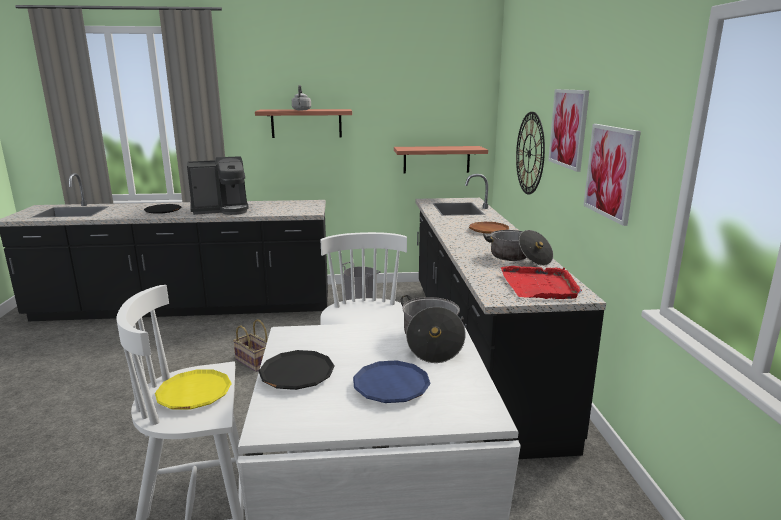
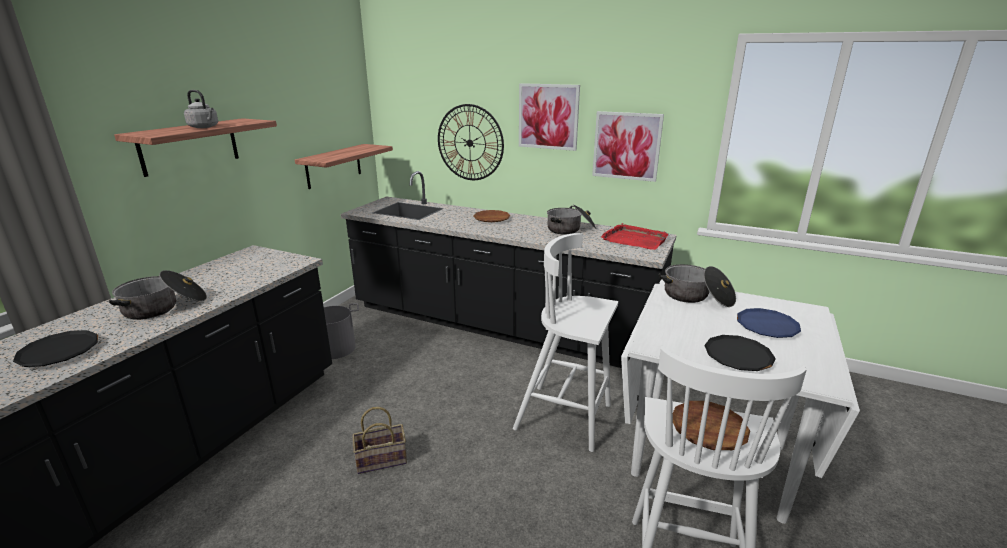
camera: 60 degrees left, 5 degrees up
yellow plate [155,369,232,410] -> brown plate [673,401,750,450]
coffee machine [187,156,249,215] -> cooking pot [109,270,207,320]

